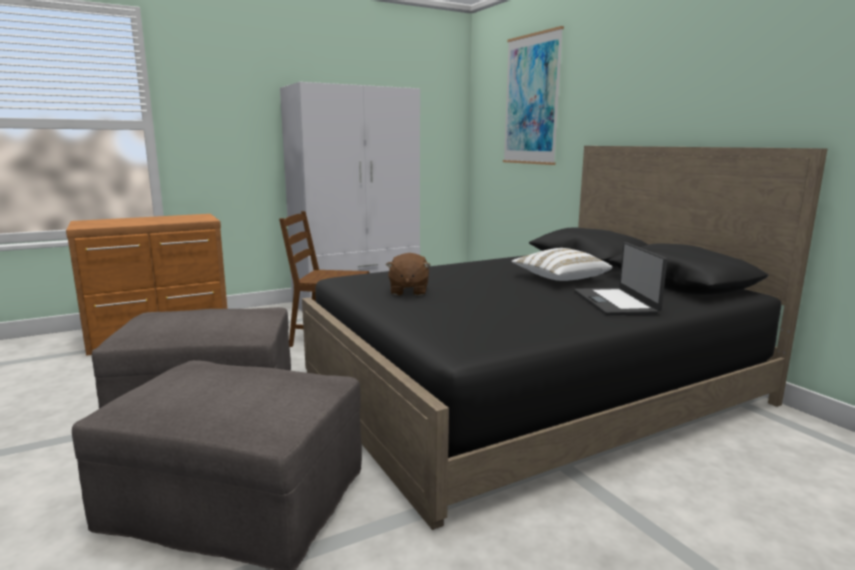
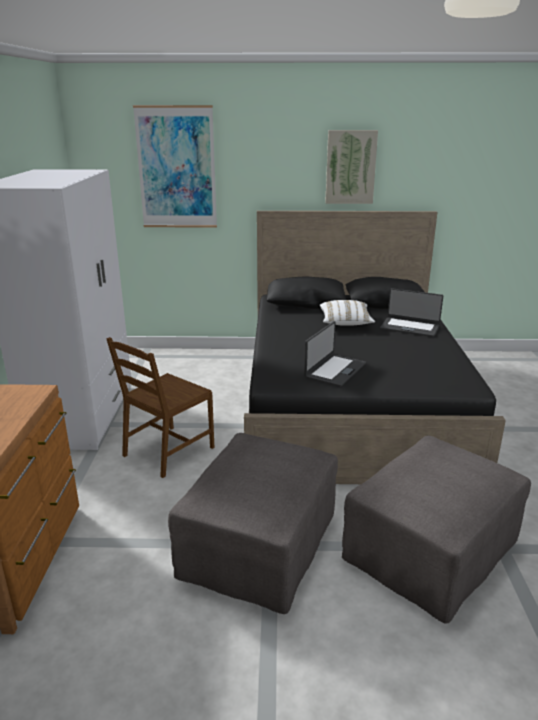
camera: 60 degrees left, 10 degrees up
brown plush toy [386,253,430,296] -> laptop [304,321,366,387]
none -> picture [325,130,378,204]

